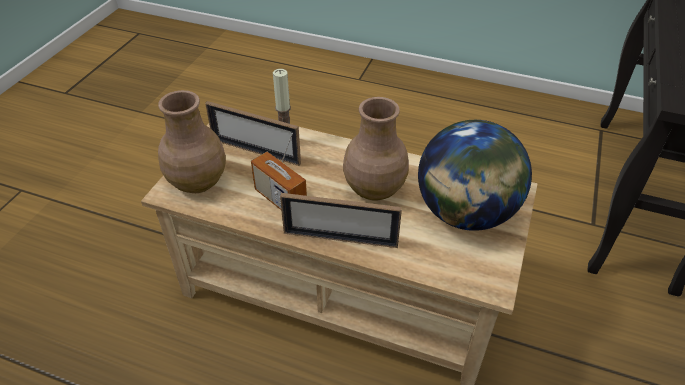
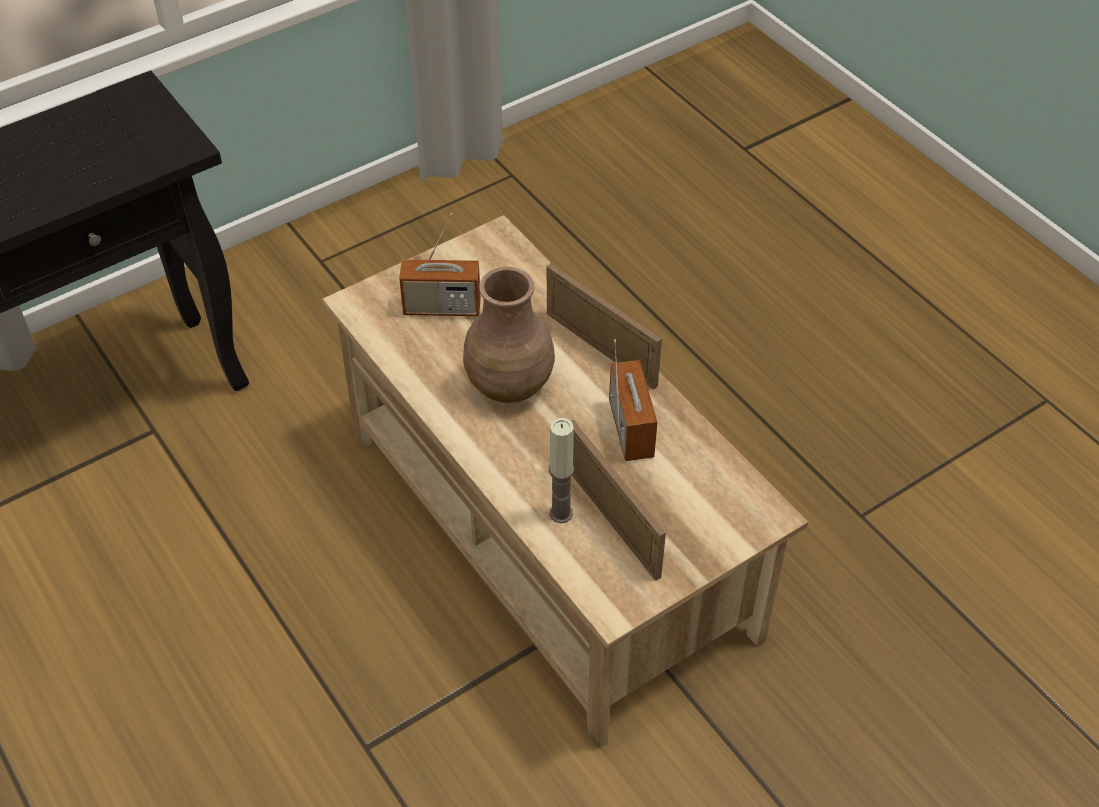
camera: 145 degrees left, 5 degrees up
brown vase [158,90,226,193] -> none
globe [418,120,532,231] -> radio [399,213,481,316]

